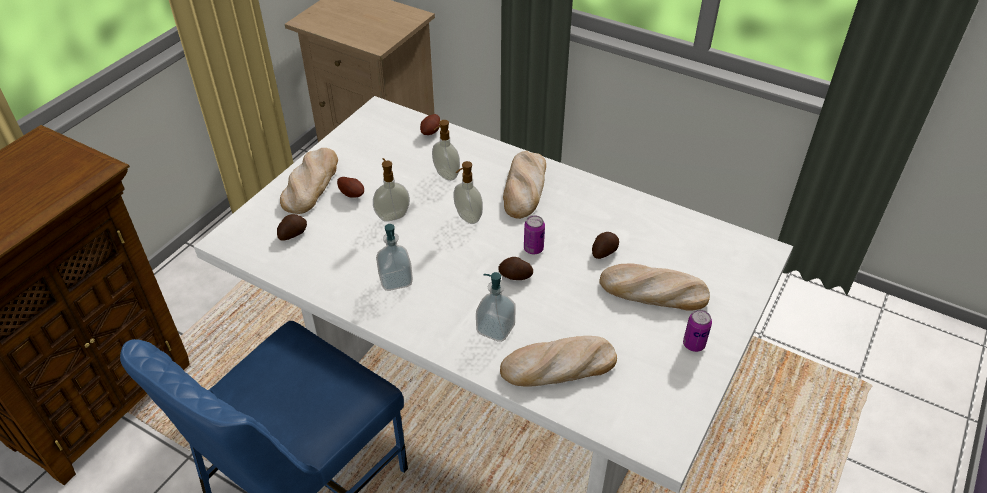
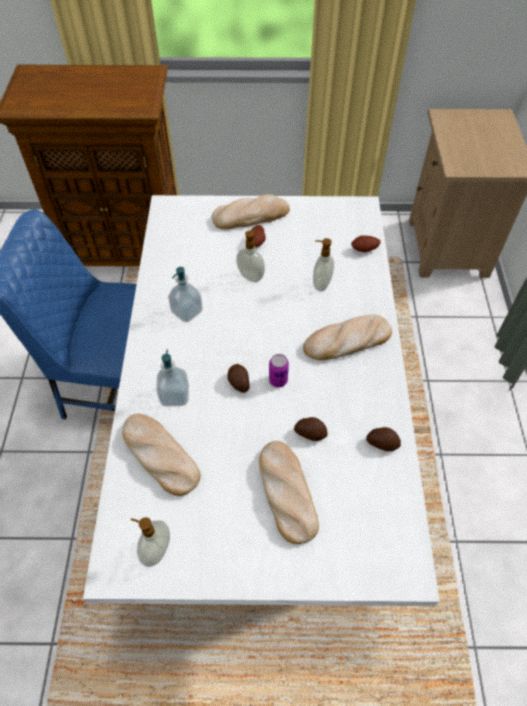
camera: 60 degrees right, 10 degrees up
potato [277,214,307,241] -> potato moved to [366,427,401,451]
soap dispenser [454,161,483,224] -> soap dispenser moved to [131,517,170,567]
can [683,310,712,352] -> none

